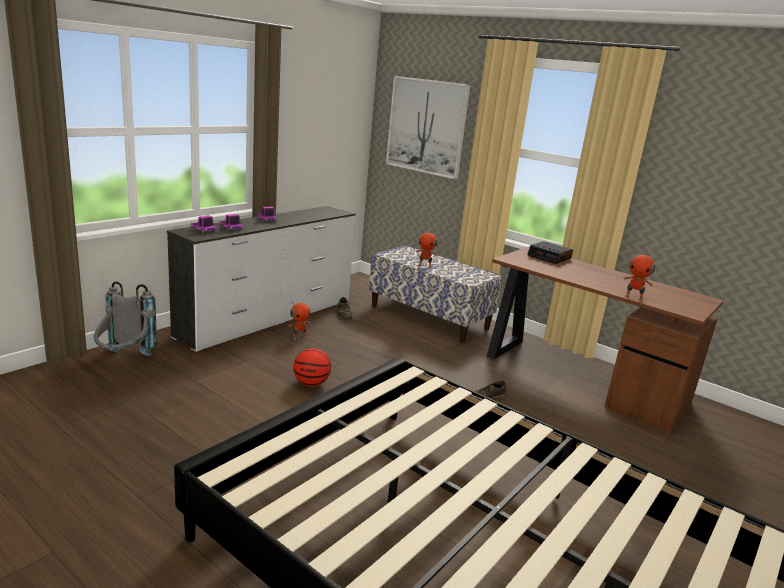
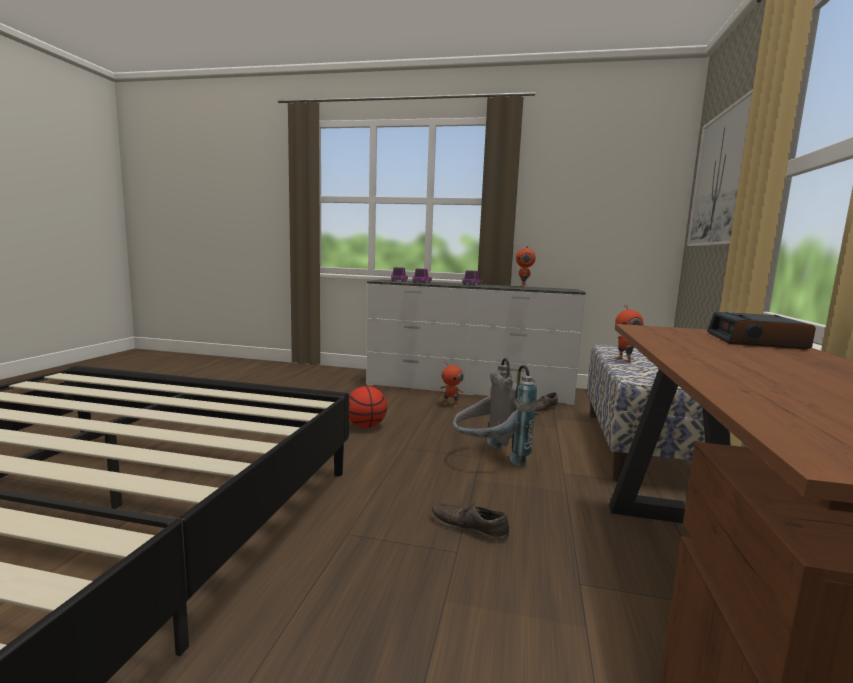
camera: 65 degrees right, 10 degrees down
grey backpack [94,281,157,356] -> grey backpack moved to [452,358,537,467]
toy robot [624,249,655,301] -> toy robot moved to [516,247,536,287]

